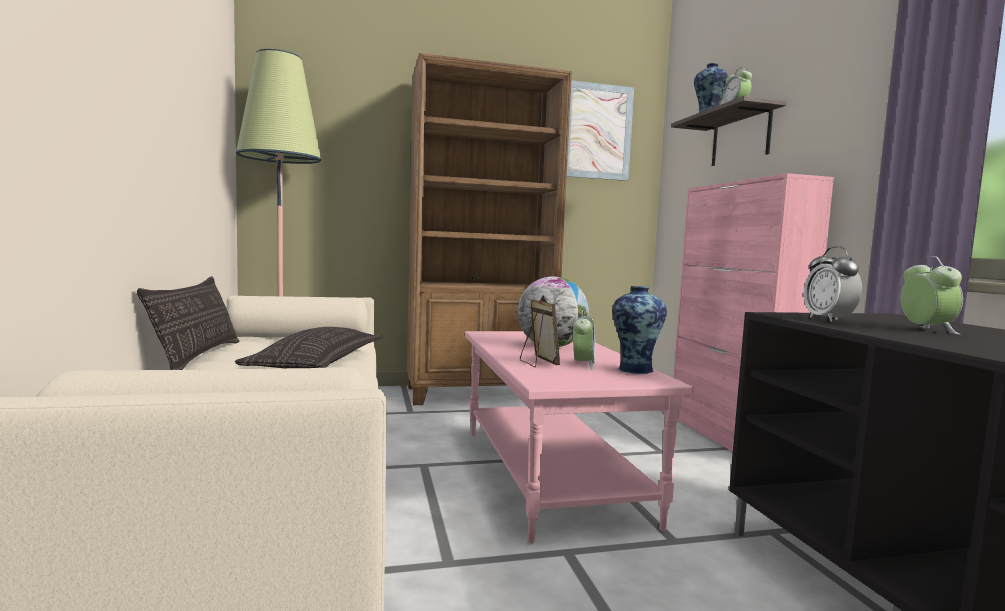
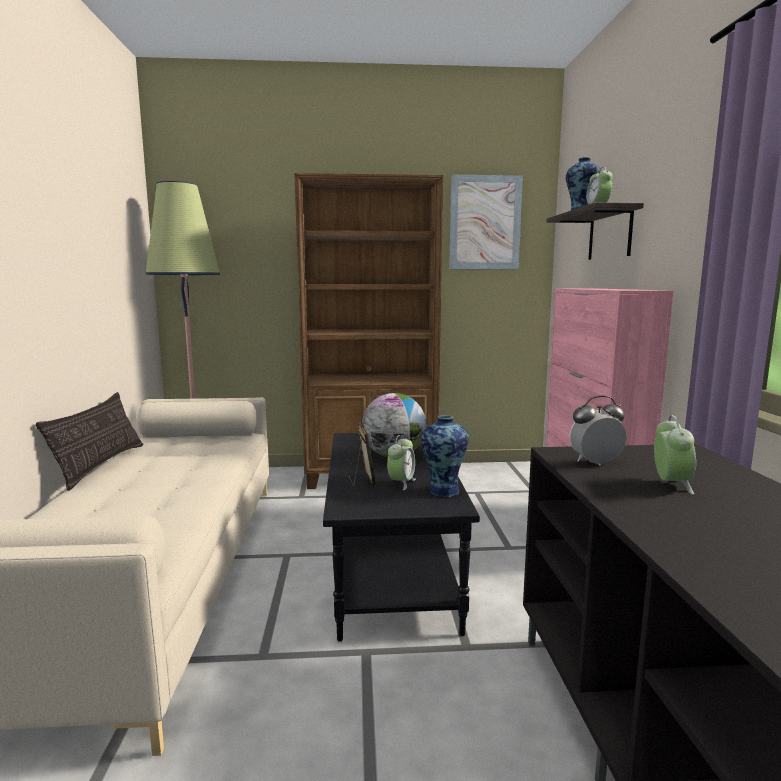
camera: 10 degrees right, 5 degrees up
pillow [235,327,382,368] -> none
pink coffee table [465,331,693,544] -> black coffee table [323,433,480,642]
alarm clock [804,246,862,322] -> alarm clock turned 75 degrees clockwise [570,396,627,466]

